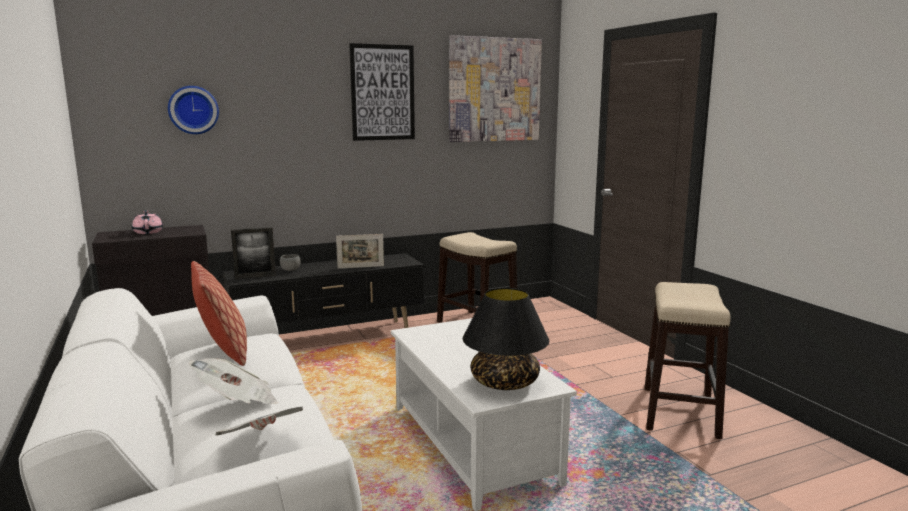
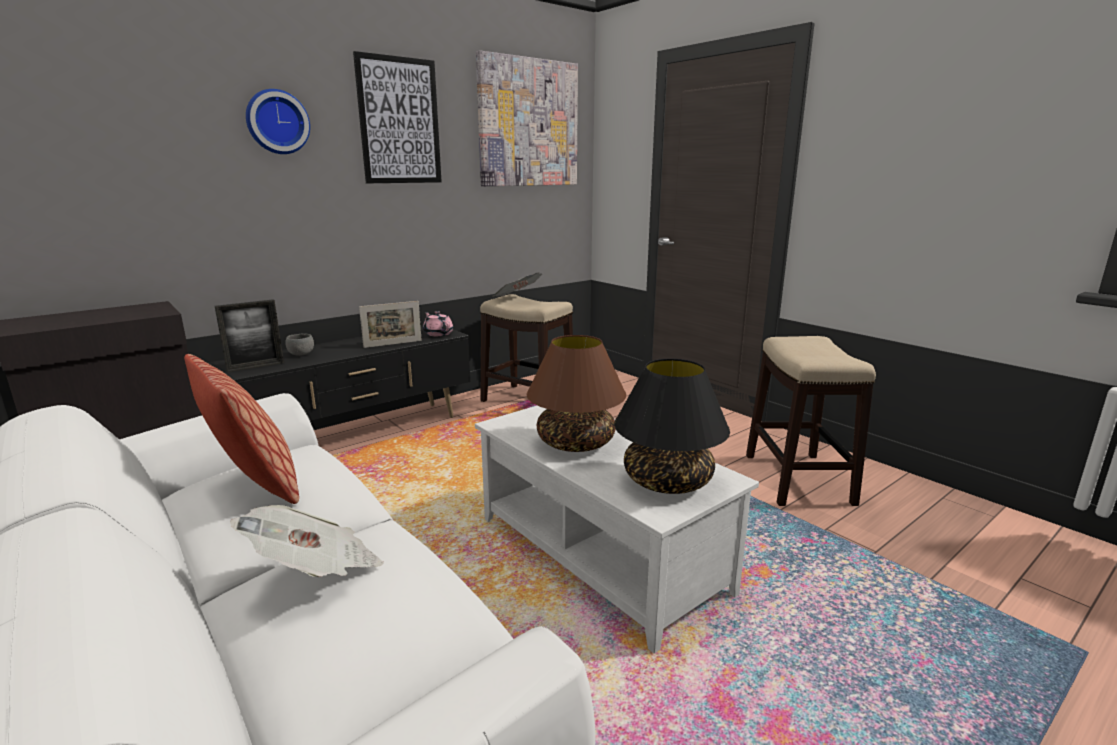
camera: 15 degrees left, 5 degrees up
pink teapot [132,210,163,234] -> pink teapot moved to [423,311,453,336]
wall clock [168,86,219,134] -> wall clock moved to [246,89,310,154]
newspaper [215,407,303,435] -> newspaper moved to [493,272,542,297]
none -> brown table lamp [527,335,626,452]

